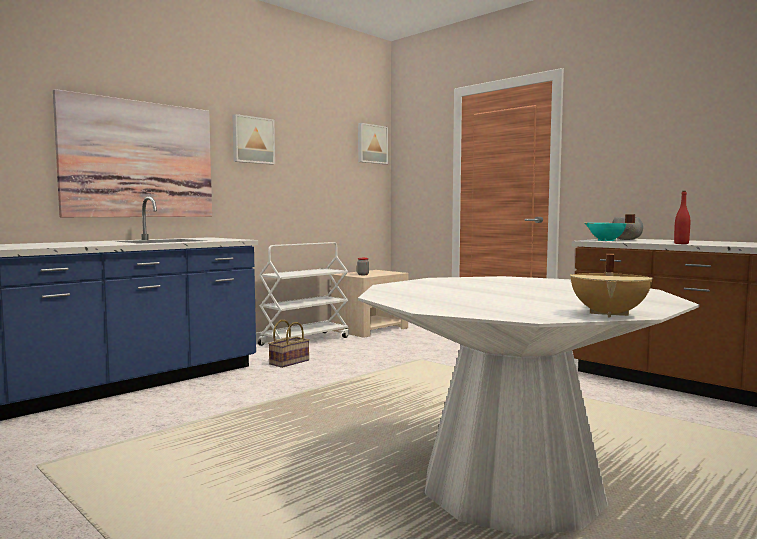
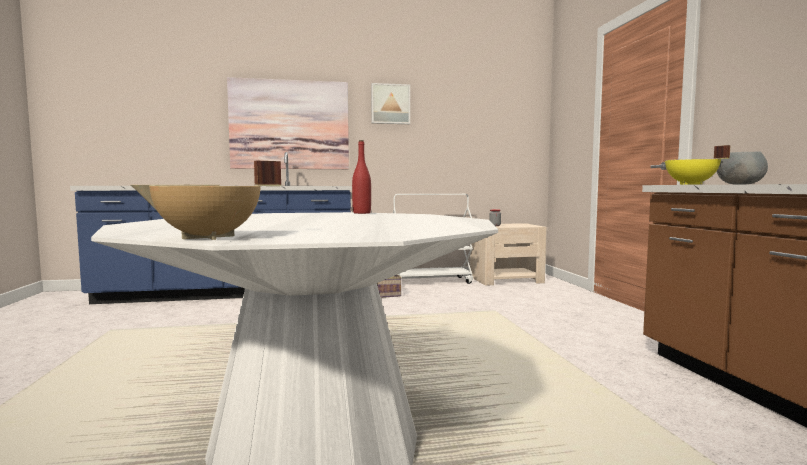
camera: 35 degrees right, 0 degrees up
picture [358,123,388,164] -> none
turquoise cooking pot [585,214,635,241] -> yellow cooking pot [664,145,731,185]
red bottle [674,191,690,244] -> red bottle moved to [352,140,371,214]

